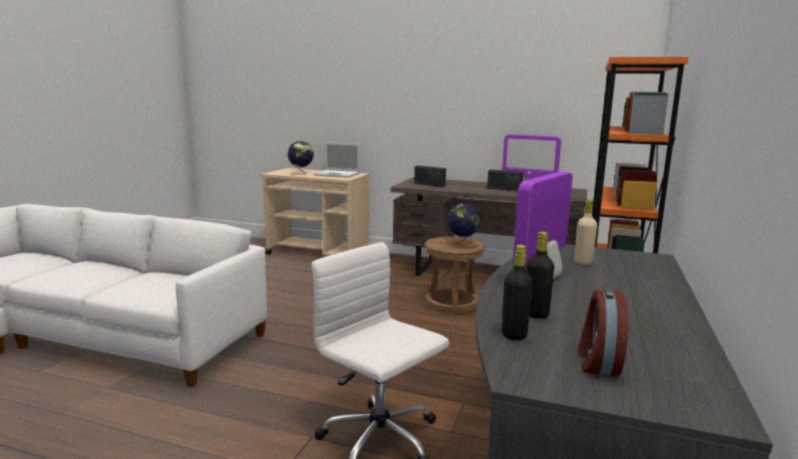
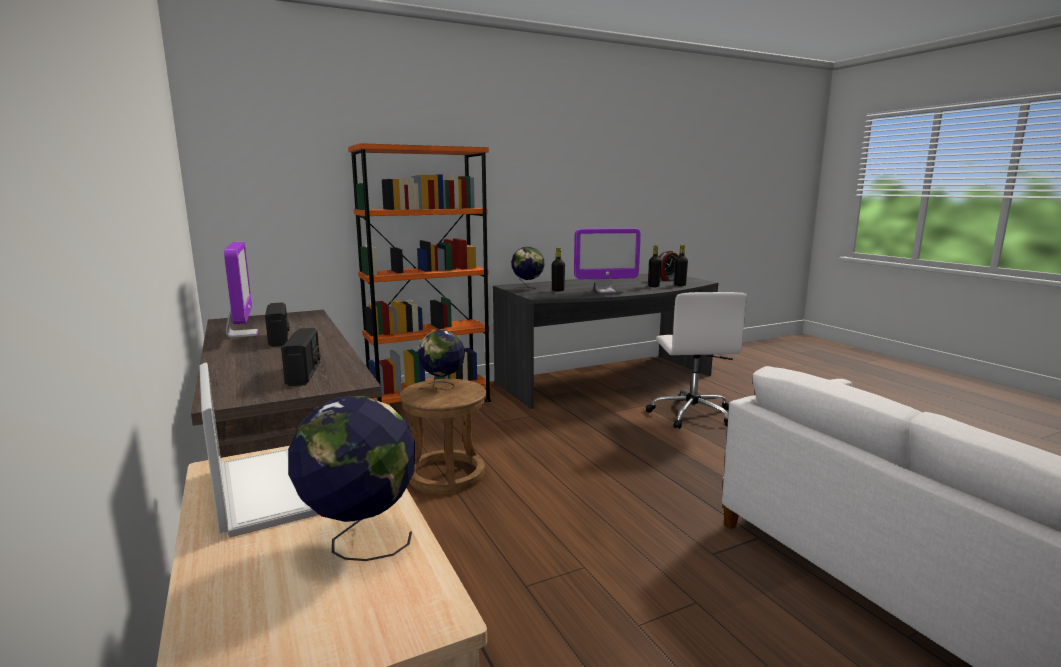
camera: 135 degrees left, 0 degrees up
beige bottle [574,199,597,265] -> black bottle [552,248,565,291]
none -> globe [511,247,545,290]

